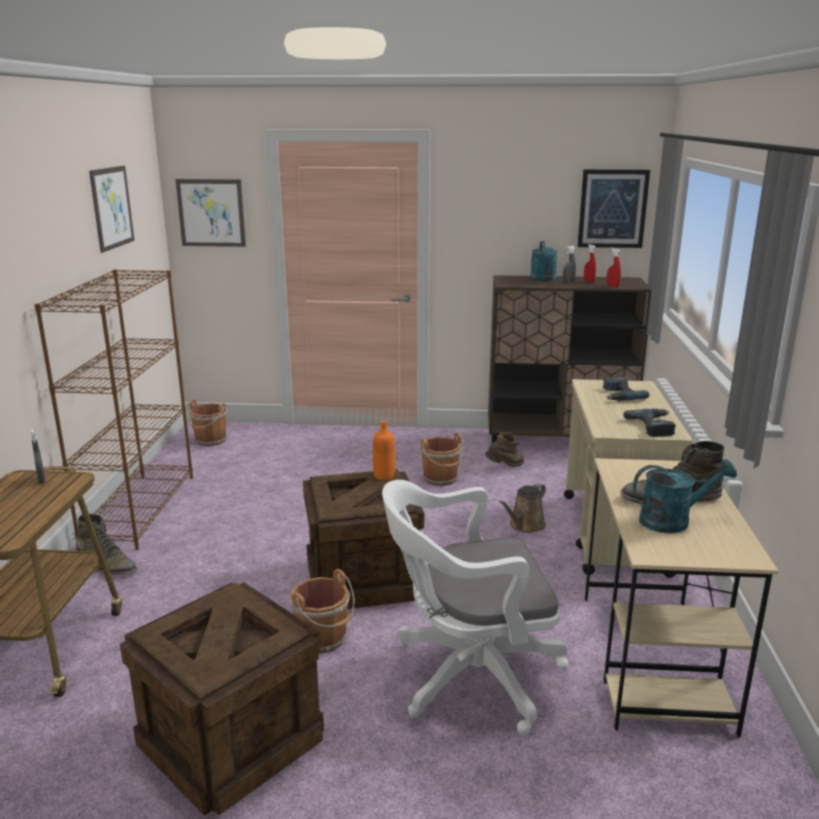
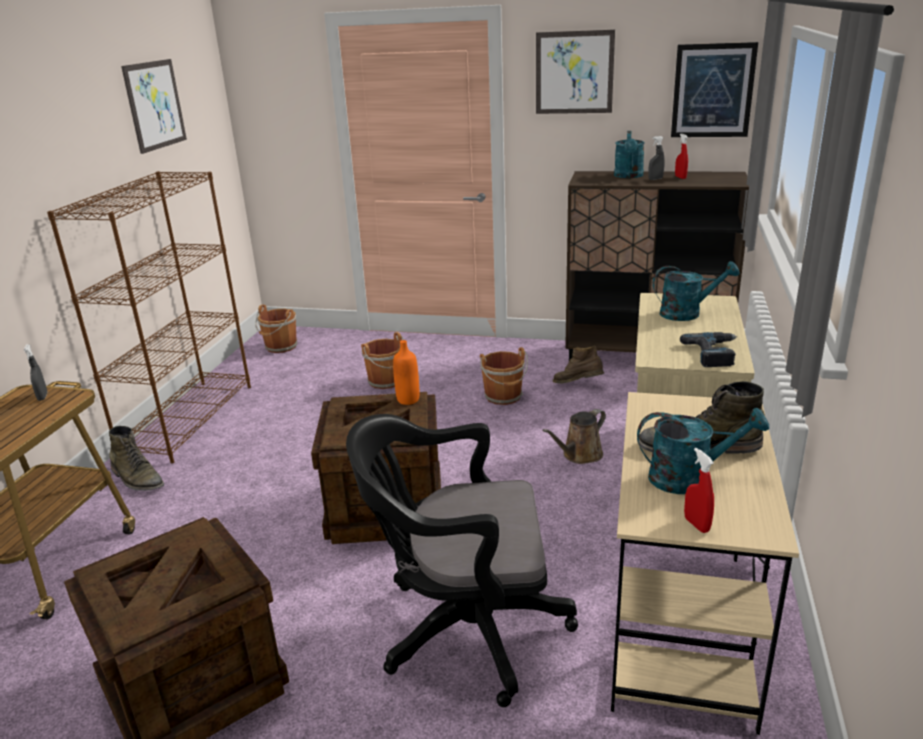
camera: 10 degrees right, 5 degrees up
picture [175,179,246,247] -> picture moved to [536,30,615,114]
brown bucket [290,569,355,654] -> brown bucket moved to [361,332,404,389]
white office chair [382,480,569,735] -> black office chair [346,414,578,707]
brown boot [485,432,524,467] -> brown boot turned 135 degrees counterclockwise [553,345,604,383]
power drill [603,377,649,401] -> turquoise watering can [653,261,739,321]
red spray bottle [607,248,621,288] -> red spray bottle moved to [684,448,714,533]

